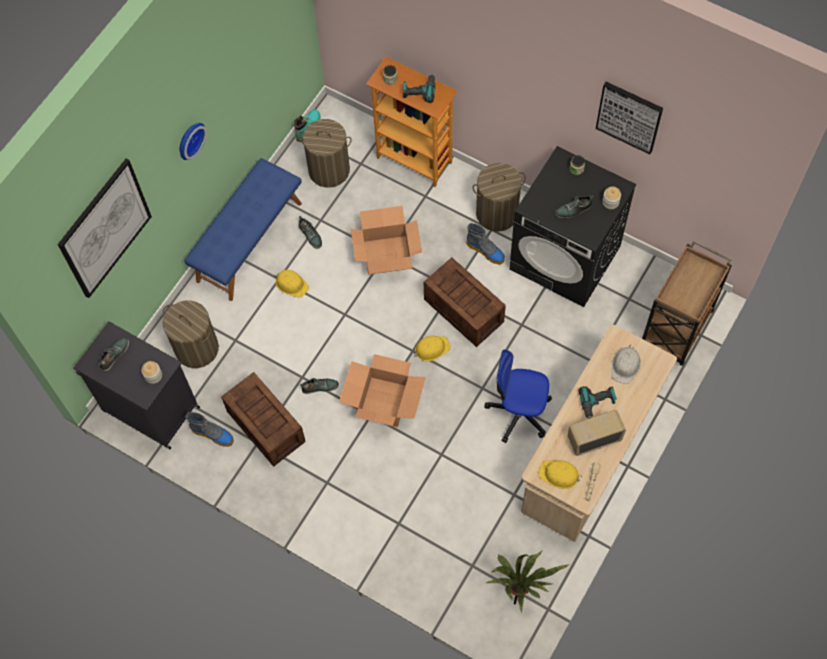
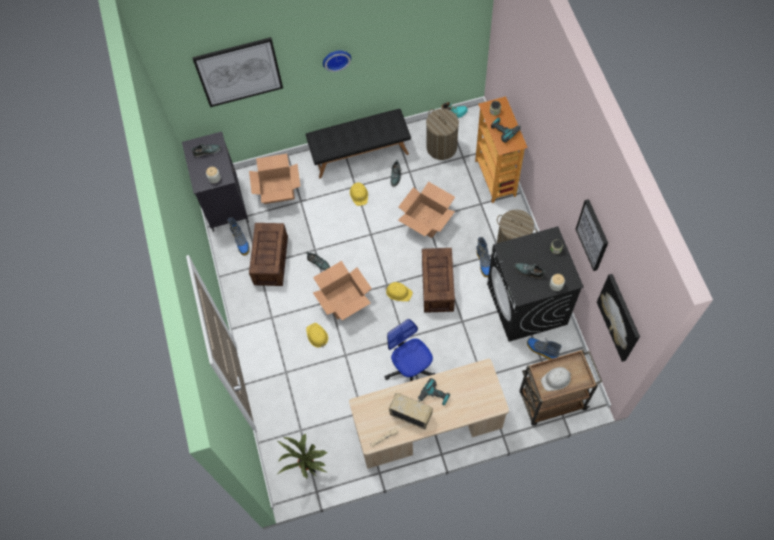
camera: 45 degrees right, 0 degrees up
laundry basket [162,301,219,368] -> cardboard box [249,154,301,204]
blue bench [184,158,302,301] -> black bench [306,109,411,178]
yellow hard hat [538,460,582,489] -> yellow hard hat moved to [306,323,328,347]
white hard hat [612,345,641,384] -> white hard hat moved to [541,367,571,391]
none -> boot [527,338,562,360]
none -> picture [597,274,640,362]

